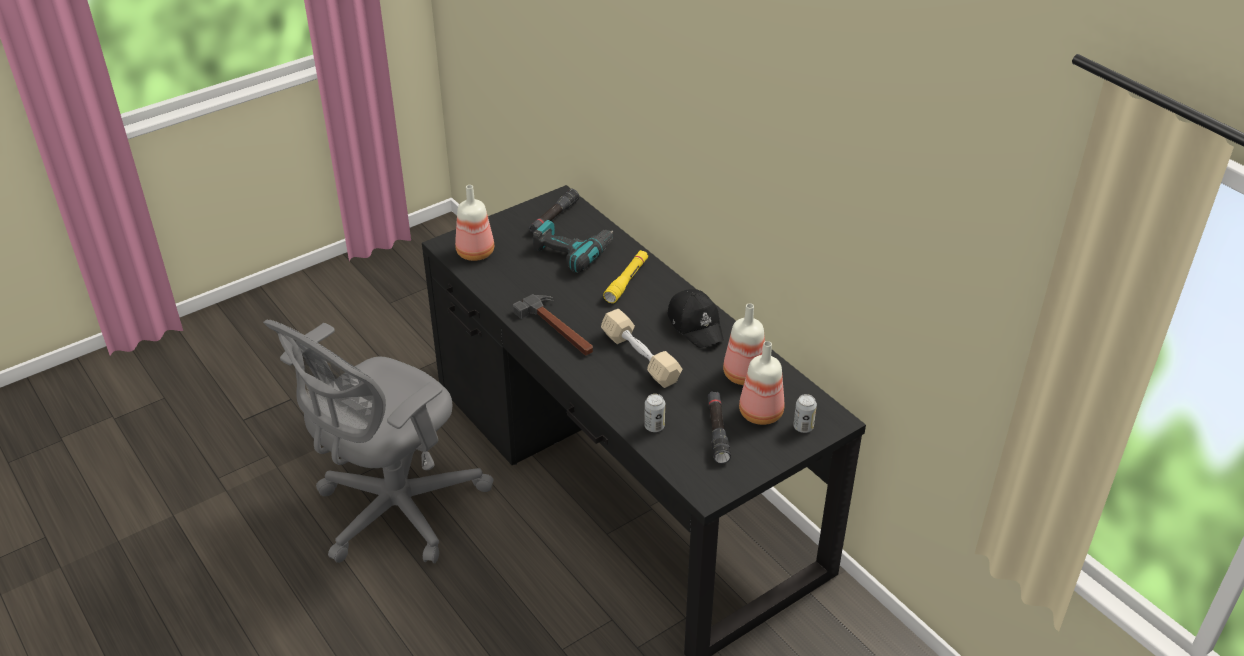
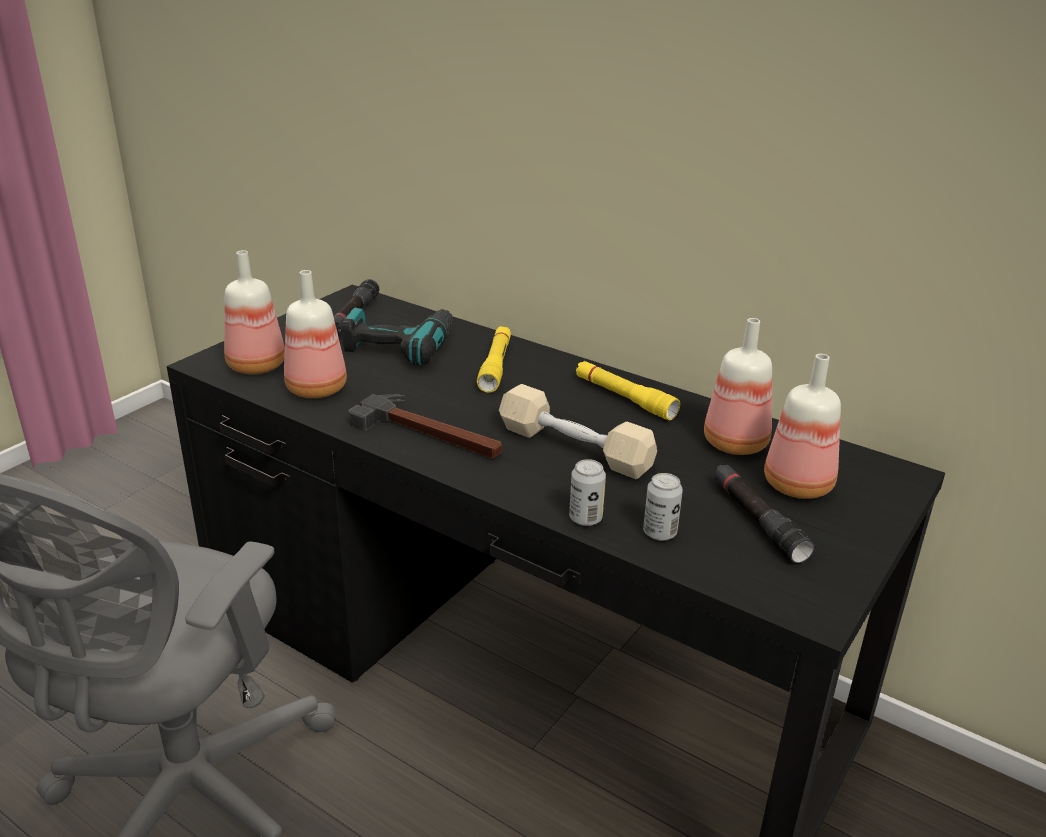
camera: 20 degrees left, 10 degrees down
black cap [667,289,724,348] -> yellow flashlight [576,361,680,420]
can [793,394,817,433] -> can moved to [569,459,606,526]
none -> bottle [284,270,347,398]

